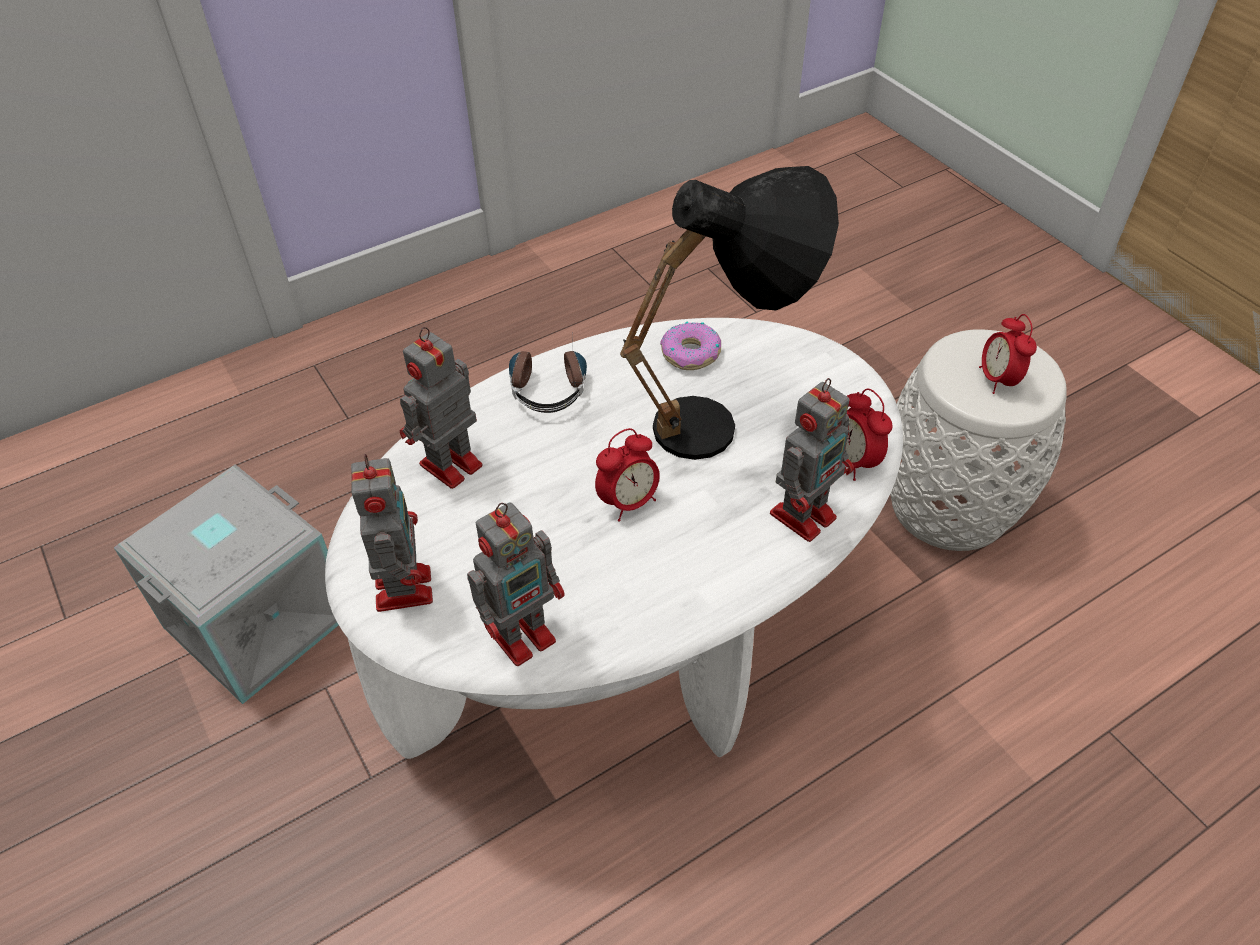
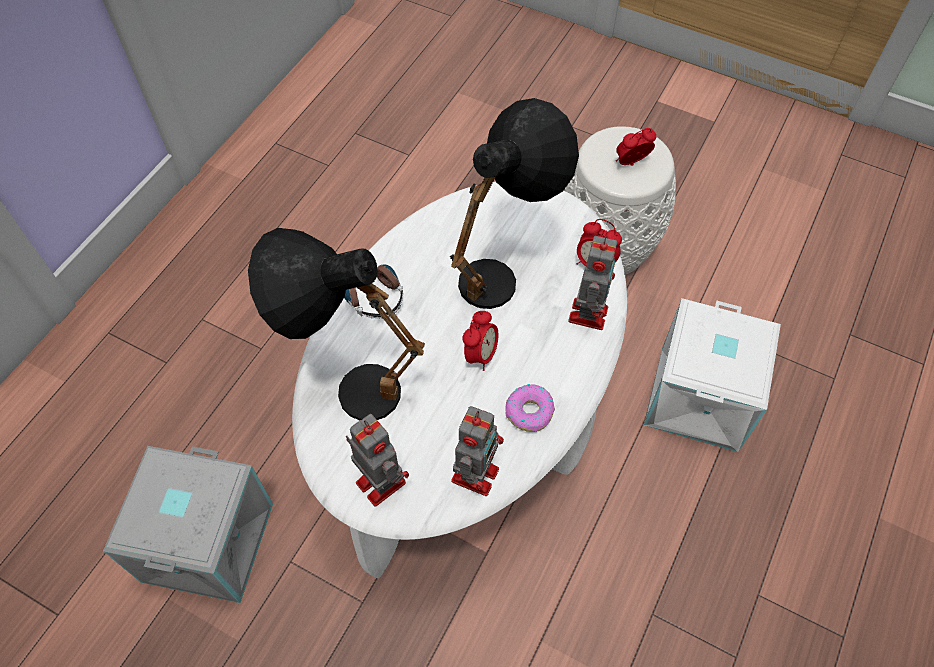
camera: 30 degrees left, 10 degrees up
toy robot [400,327,483,489] -> black table lamp [248,228,425,421]
donut [660,322,721,370] -> donut moved to [505,384,555,432]
alarm clock [979,314,1037,394] -> alarm clock turned 105 degrees clockwise [616,128,656,166]
none -> white storage box [644,298,781,452]

